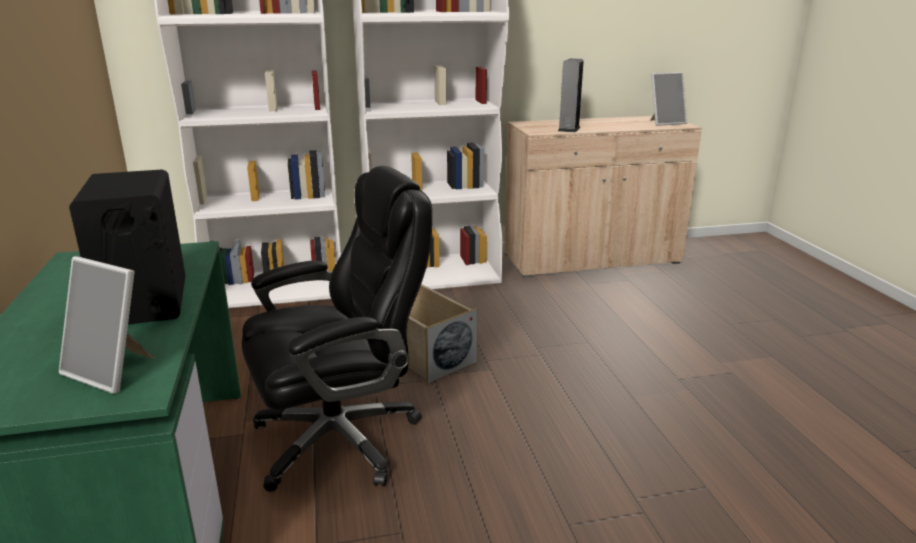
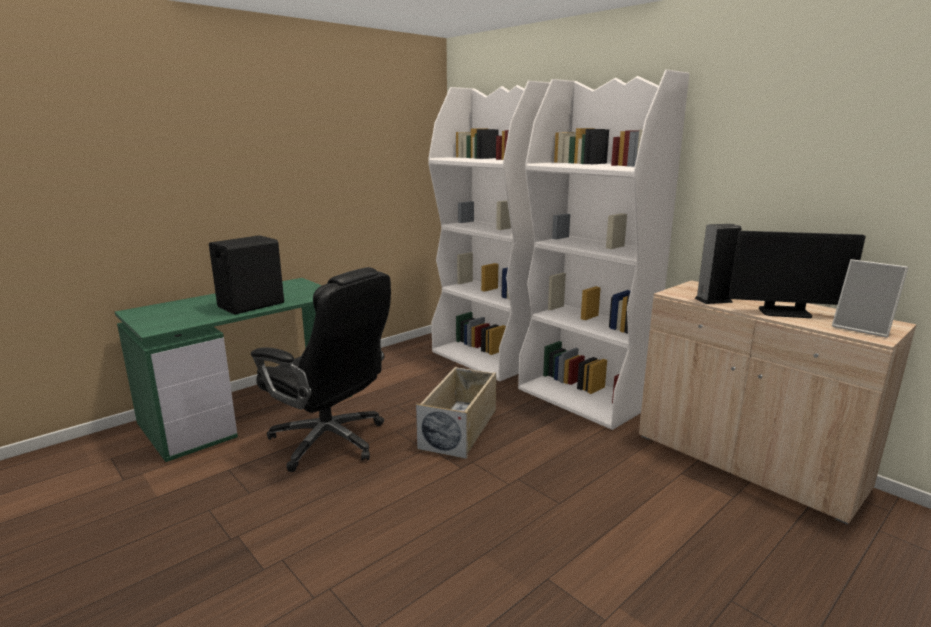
camera: 60 degrees right, 5 degrees down
picture frame [59,256,154,394] -> none
none -> monitor [729,231,866,318]

